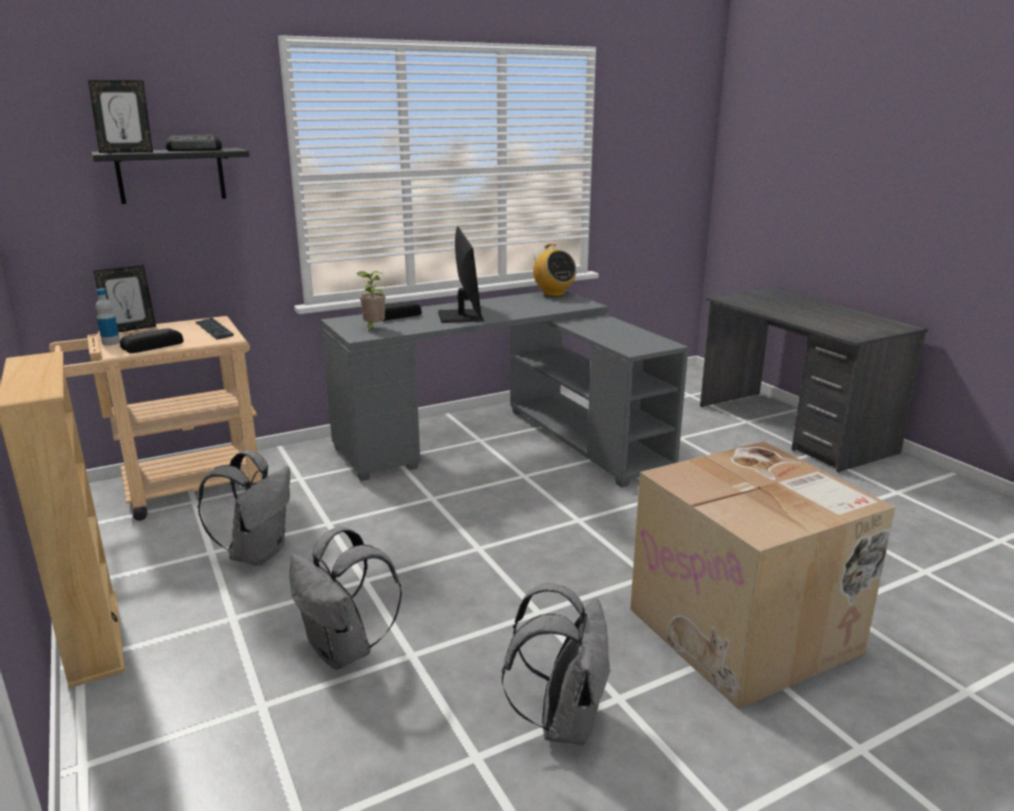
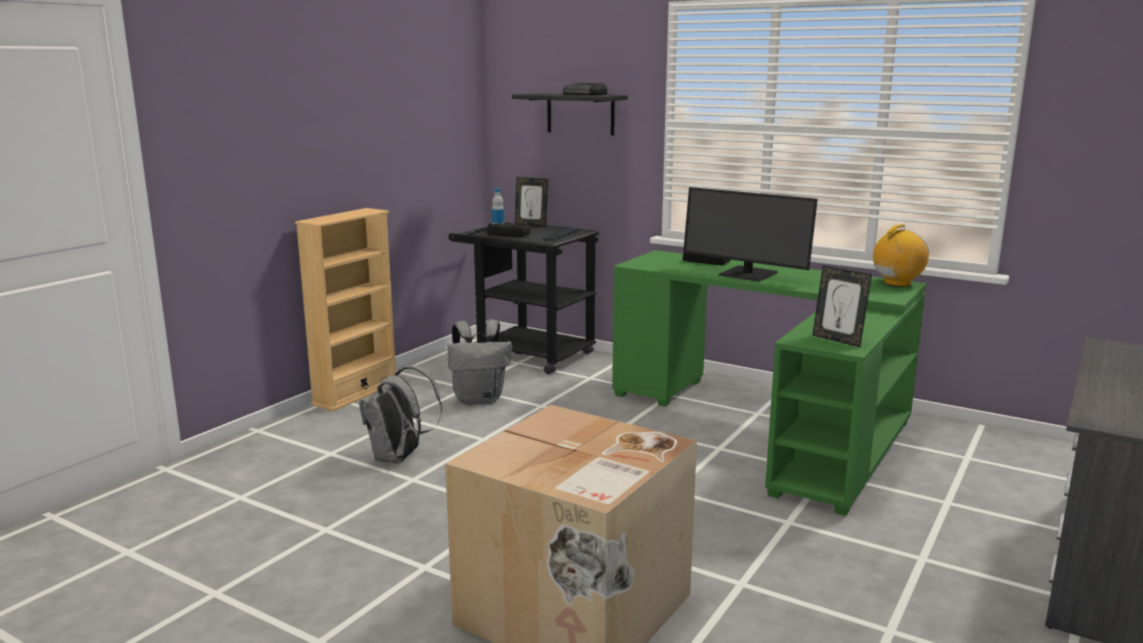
camera: 60 degrees right, 5 degrees down
beige cart [49,316,263,521] -> black cart [448,222,599,374]
picture frame [88,80,153,153] -> picture frame moved to [812,265,872,347]
grey desk [321,291,688,487] -> green desk [612,250,926,516]
potted plant [357,271,386,332] -> none
monitor [438,227,484,323] -> monitor turned 75 degrees clockwise [683,187,818,282]
grey backpack [502,583,611,746] -> none
radio [533,244,576,297] -> radio turned 150 degrees counterclockwise [873,224,929,287]

